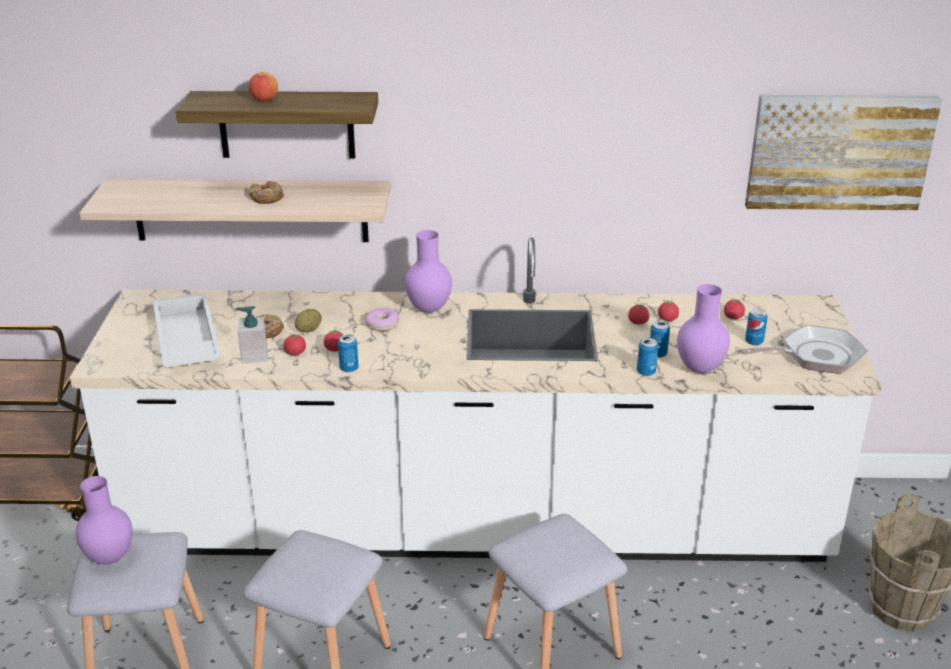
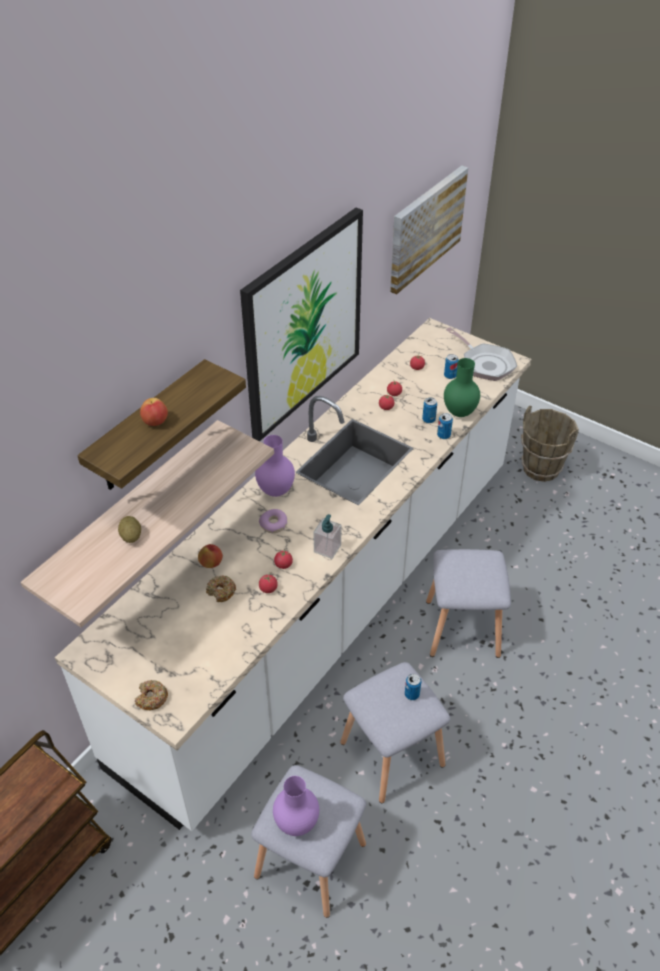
camera: 55 degrees left, 15 degrees up
white tray [153,293,221,367] -> none
soap dispenser [235,306,268,364] -> soap dispenser moved to [313,514,342,559]
donut [249,181,284,204] -> donut moved to [135,680,168,710]
potato [295,309,322,332] -> potato moved to [118,516,141,543]
can [338,334,359,373] -> can moved to [405,674,421,700]
purple vase [677,284,730,373] -> green vase [444,358,480,417]
frying pan [740,325,867,374] -> frying pan turned 120 degrees clockwise [446,327,517,381]
none -> apple [198,544,223,568]
none -> picture [240,208,363,441]

